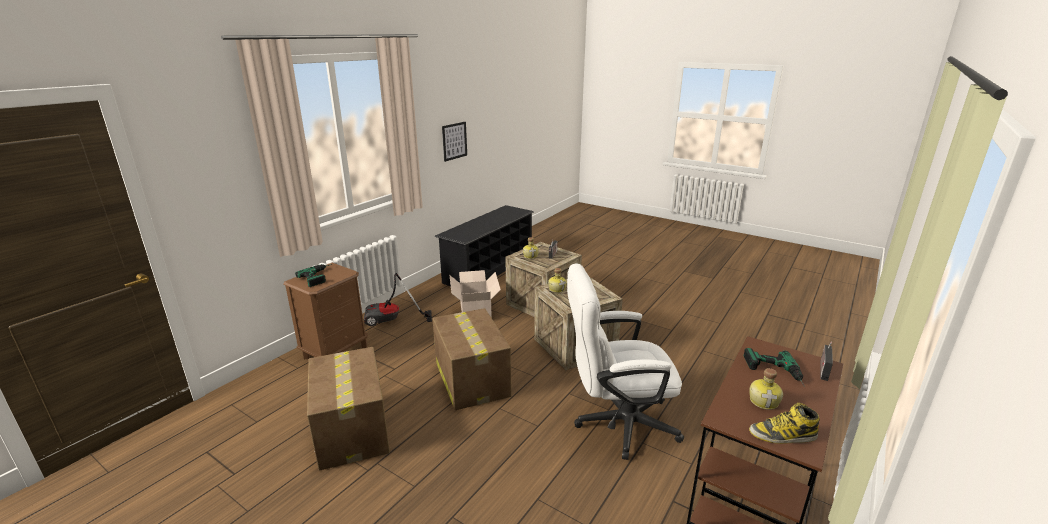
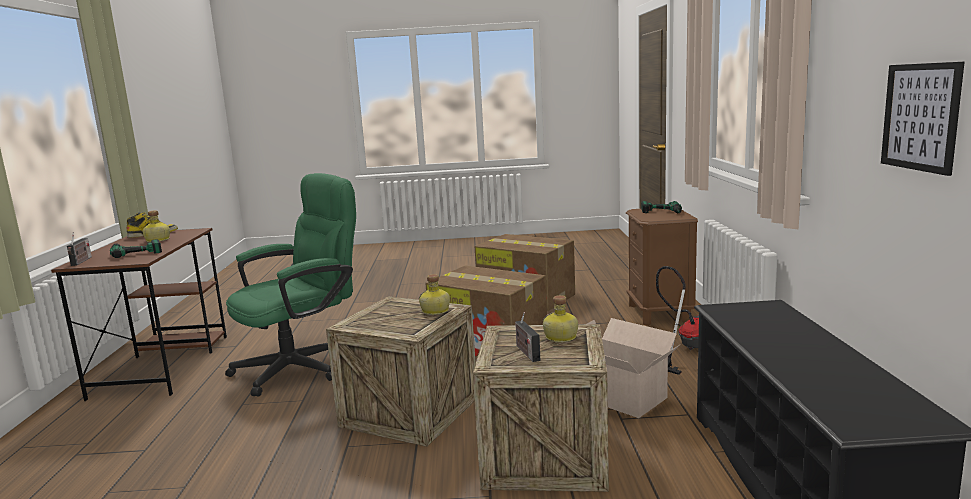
camera: 145 degrees right, 10 degrees down
white office chair [567,264,684,460] -> green office chair [225,173,356,396]

